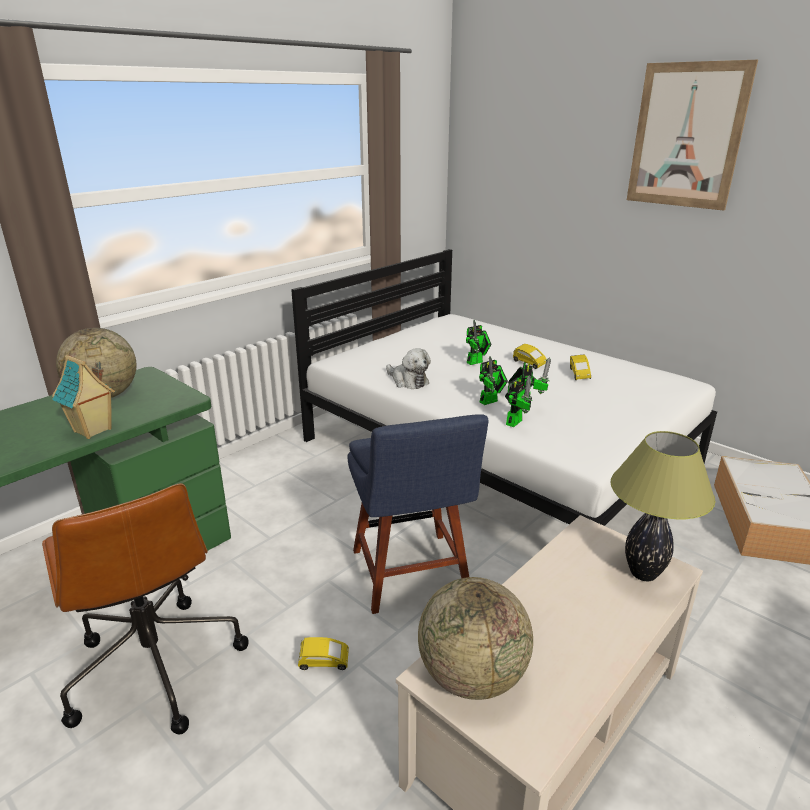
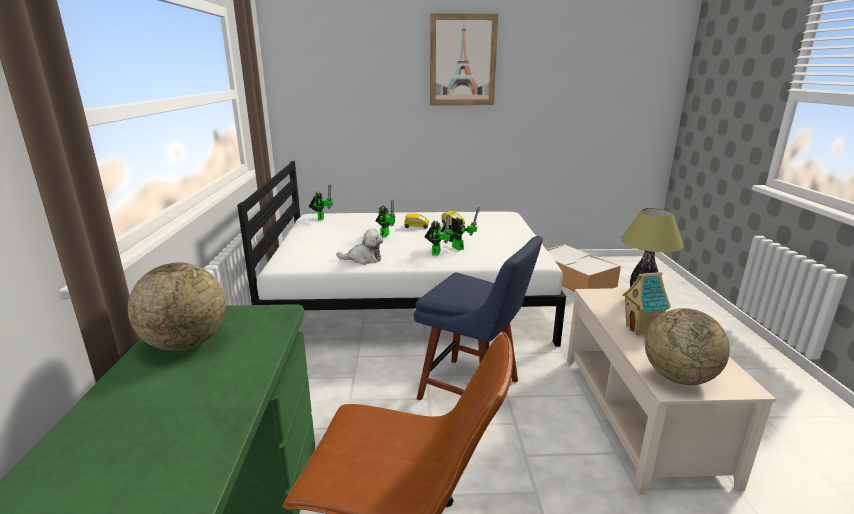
camera: 45 degrees left, 5 degrees down
toy house [52,355,115,439] -> toy house moved to [622,272,671,335]
yellow toy car [298,637,349,670] -> none
toy robot [505,375,532,427] -> toy robot moved to [309,184,333,220]

